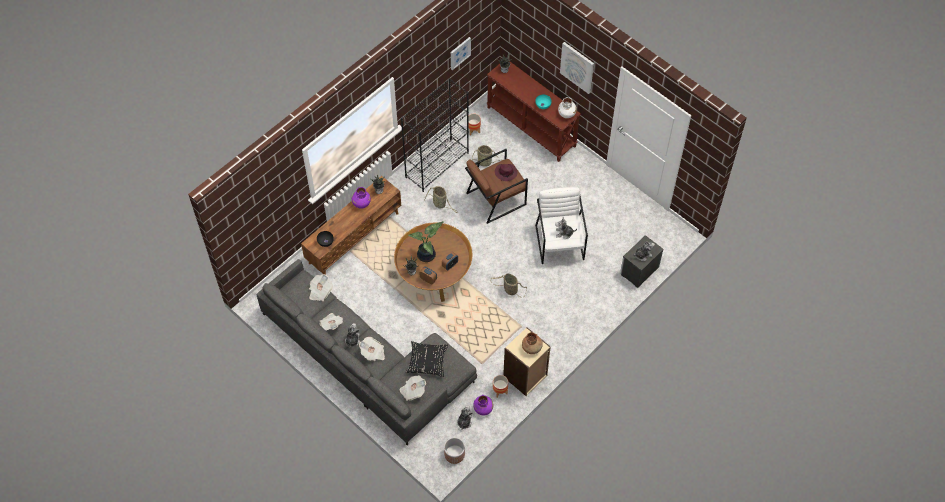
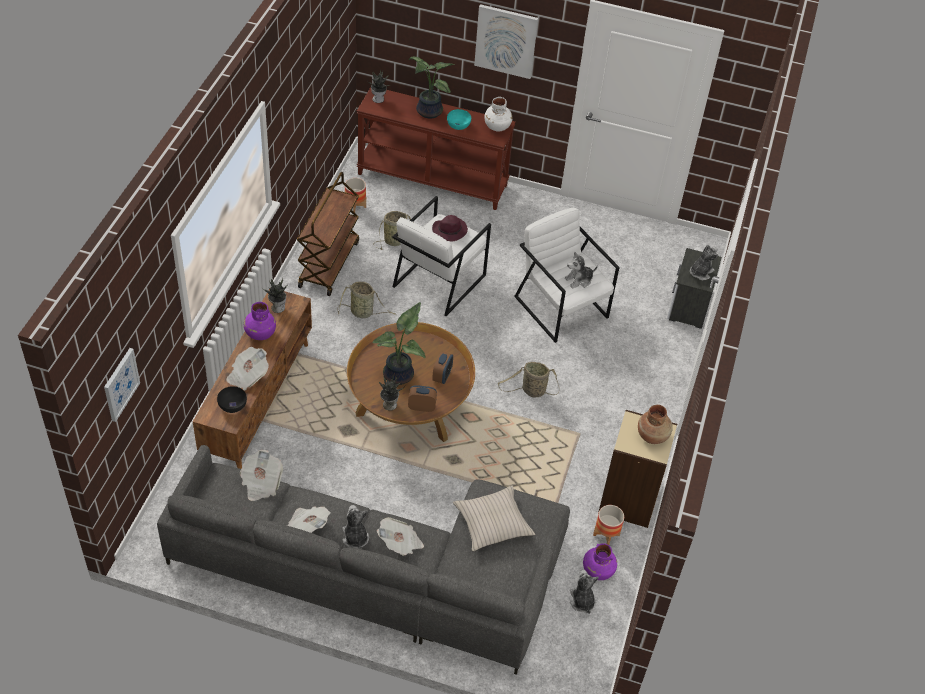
camera: 30 degrees left, 10 degrees down
newspaper [399,375,426,401] -> newspaper moved to [226,347,269,390]
black bookcase [401,78,469,192] -> brown cart [297,172,359,296]
black pillow [406,341,448,377] -> beige pillow [453,486,536,552]
planter [444,437,465,464] -> none
picture [451,37,471,70] -> picture moved to [104,348,140,422]
brown armchair [465,149,528,224] -> white armchair [392,196,491,316]
none -> potted plant [409,57,454,118]

